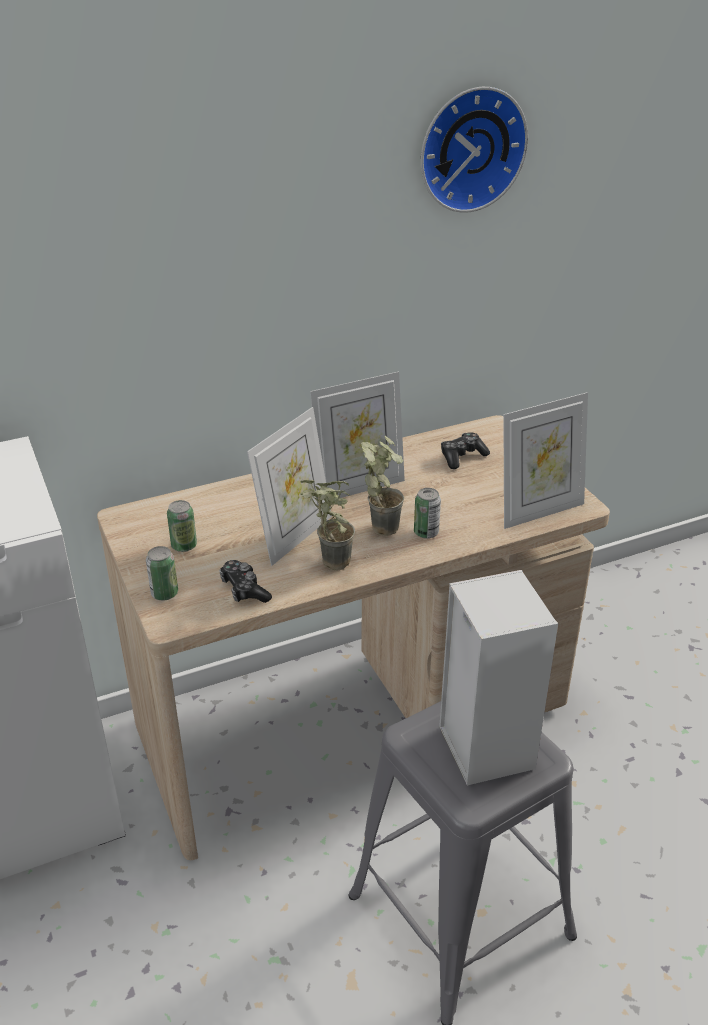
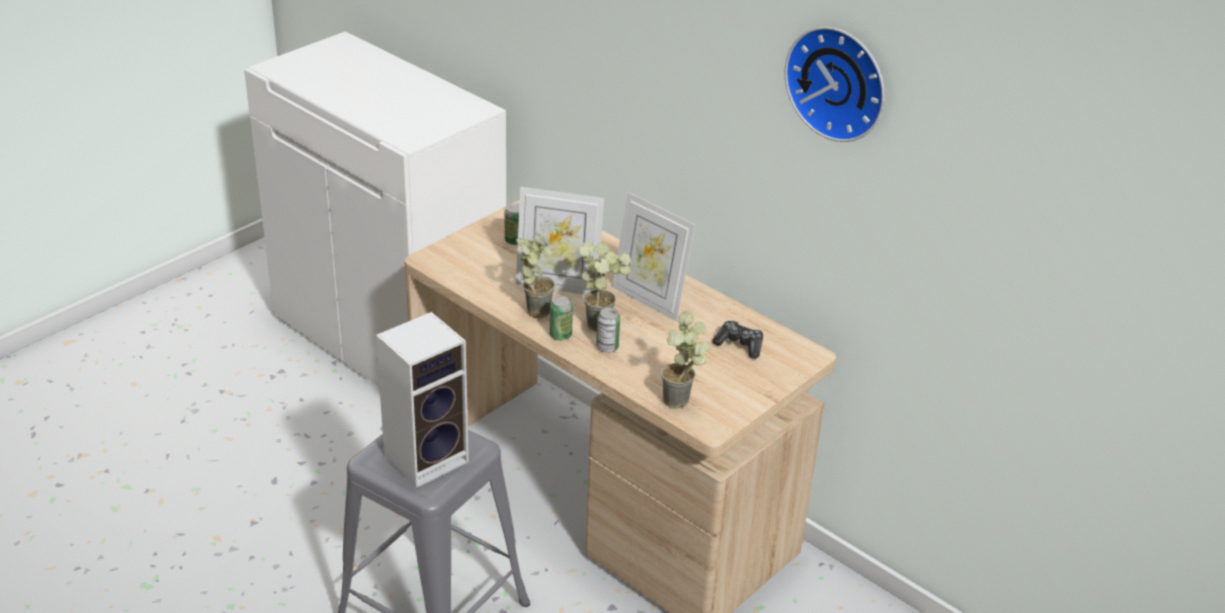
camera: 65 degrees right, 0 degrees up
can [146,546,178,600] -> can moved to [550,296,573,341]
game controller [219,560,272,603] -> none
picture frame [503,392,588,529] -> potted plant [661,310,709,409]

